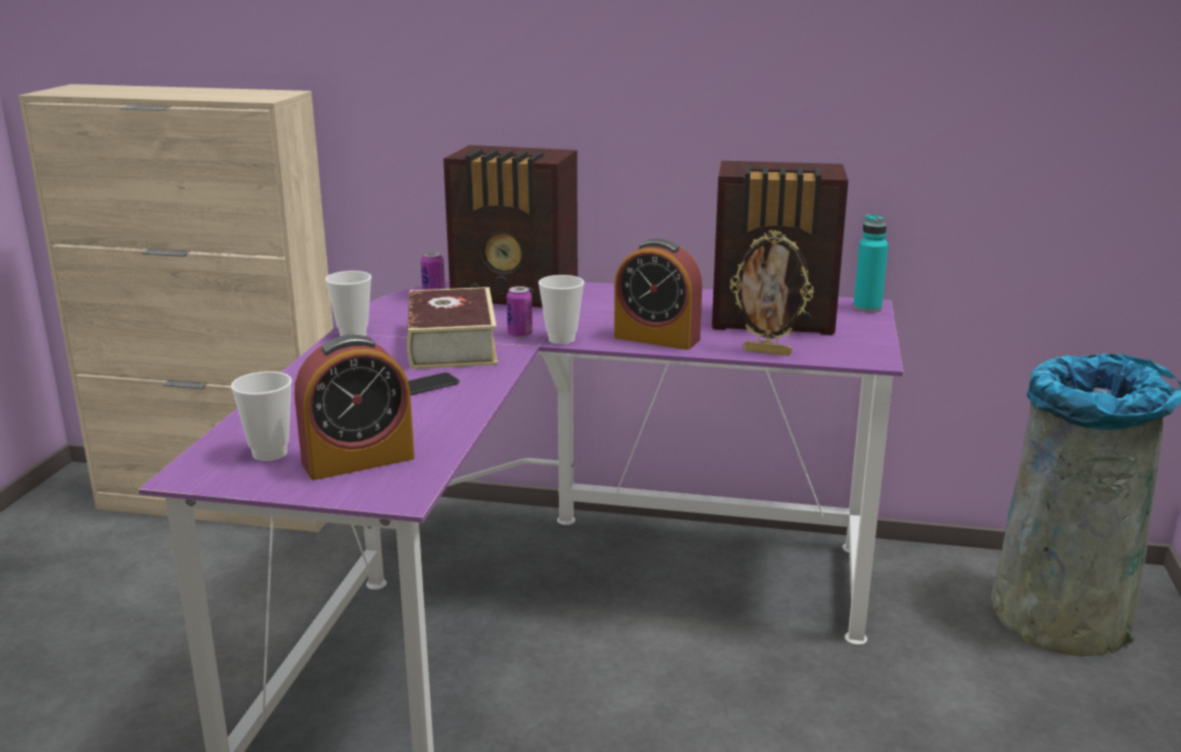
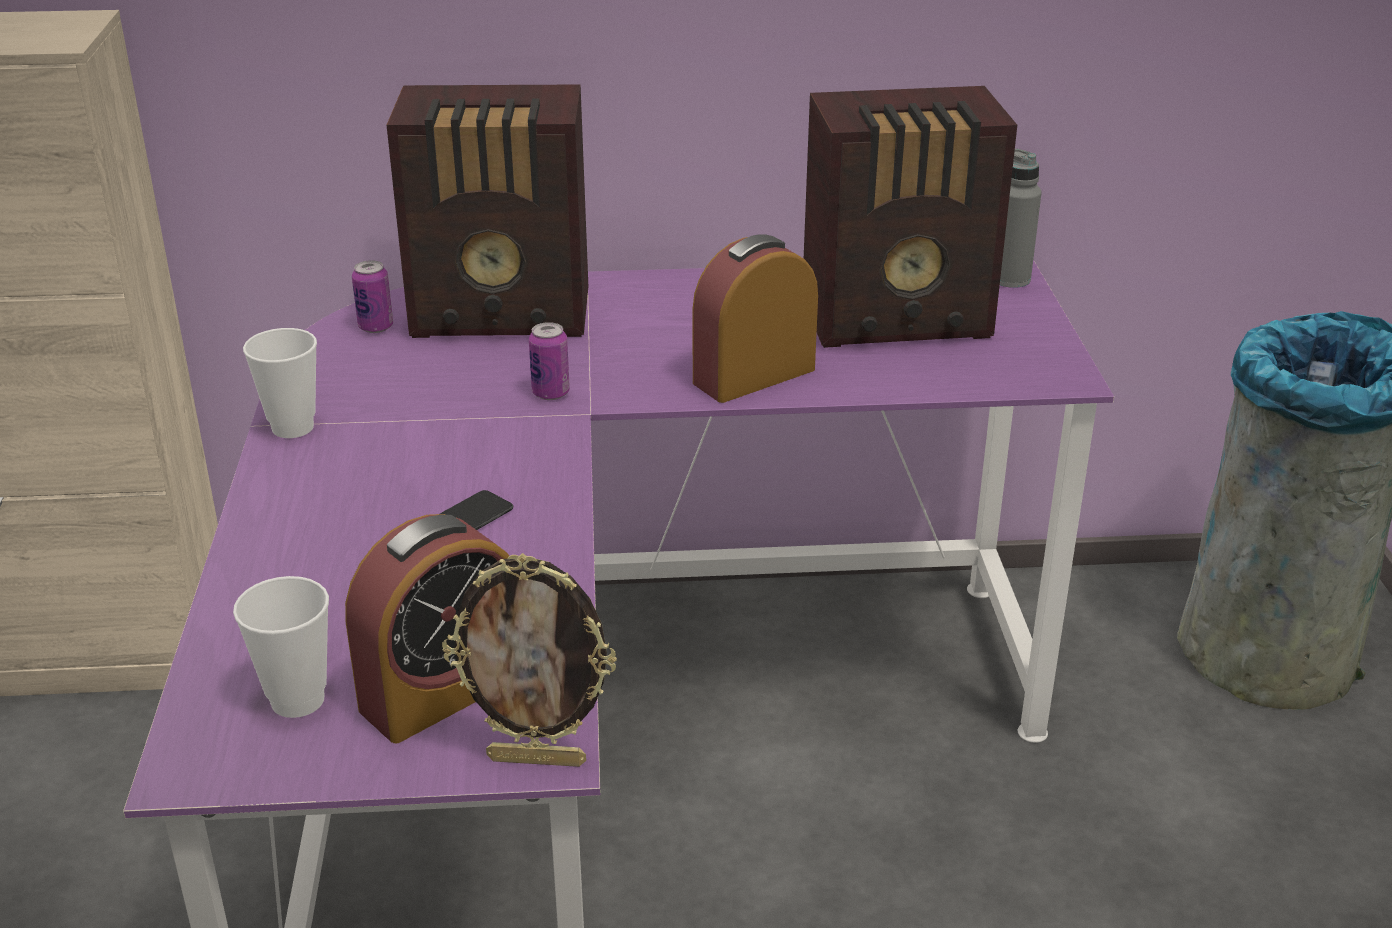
camera: 15 degrees left, 10 degrees up
book [407,287,498,369] -> none
cup [538,275,584,344] -> none
alarm clock [614,239,702,350] -> alarm clock turned 135 degrees clockwise [693,234,818,403]
picture frame [730,230,814,356] -> picture frame moved to [442,553,617,767]
turquoise bottle [853,214,888,312] -> grey bottle [1000,149,1042,288]

